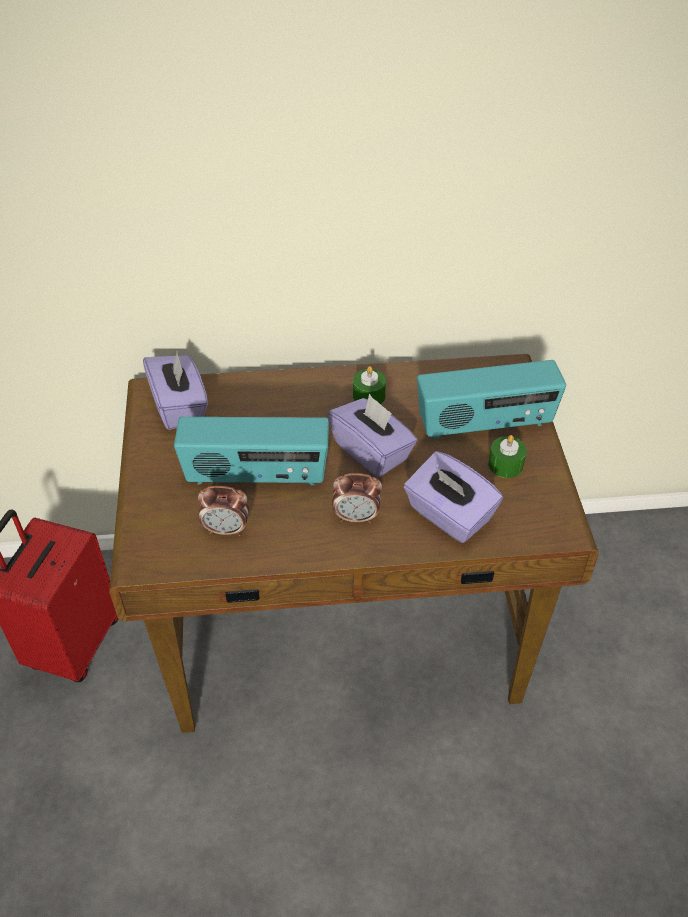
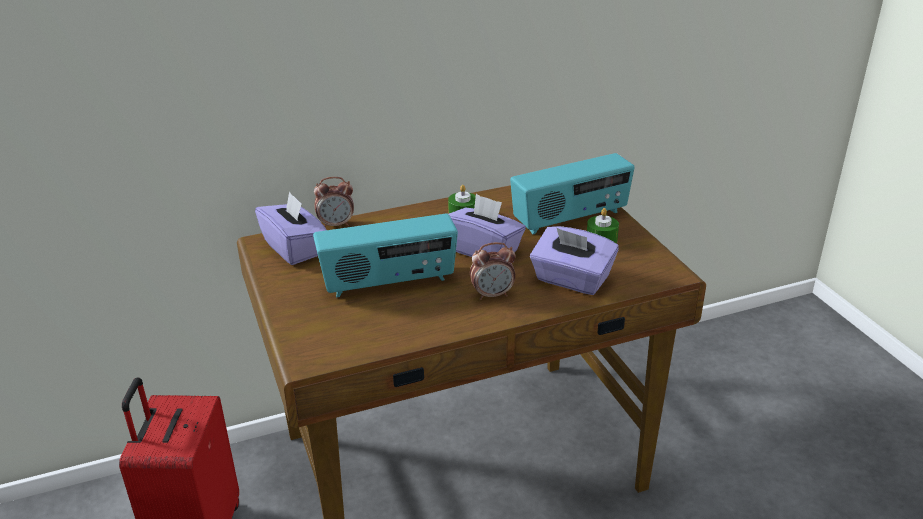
camera: 15 degrees left, 15 degrees down
alarm clock [198,485,249,536] -> alarm clock moved to [314,177,354,227]

